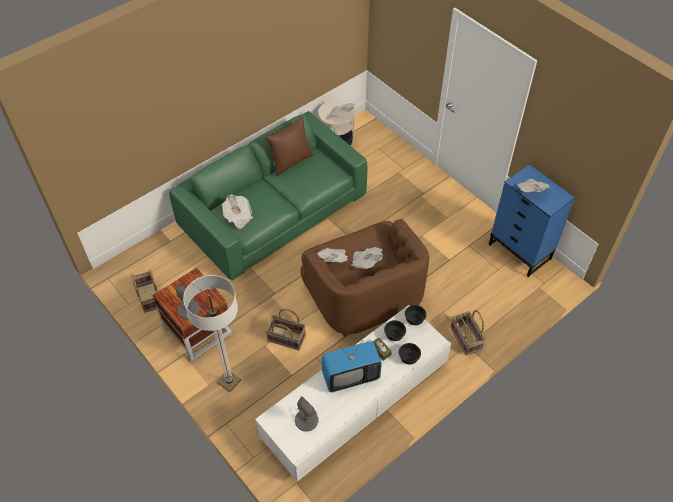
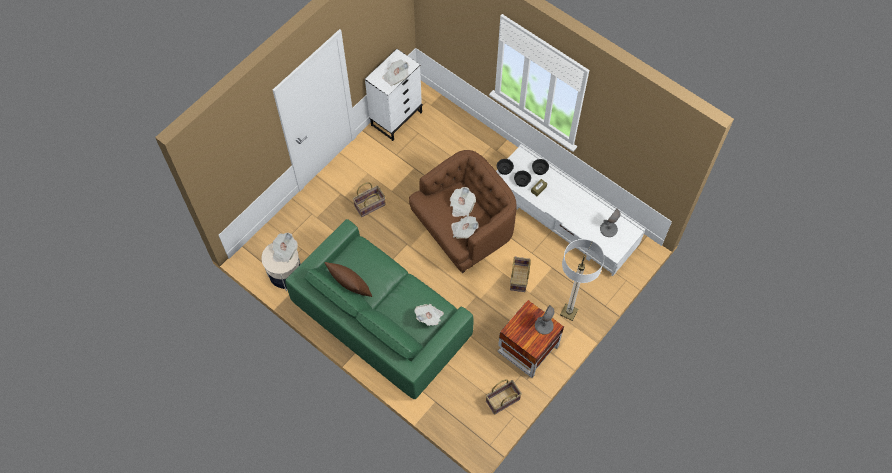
camera: 100 degrees left, 10 degrees up
television [322,340,382,392] -> none
basket [451,310,486,355] -> basket moved to [353,182,386,217]
blue dresser [489,164,576,277] -> white dresser [365,49,423,141]

